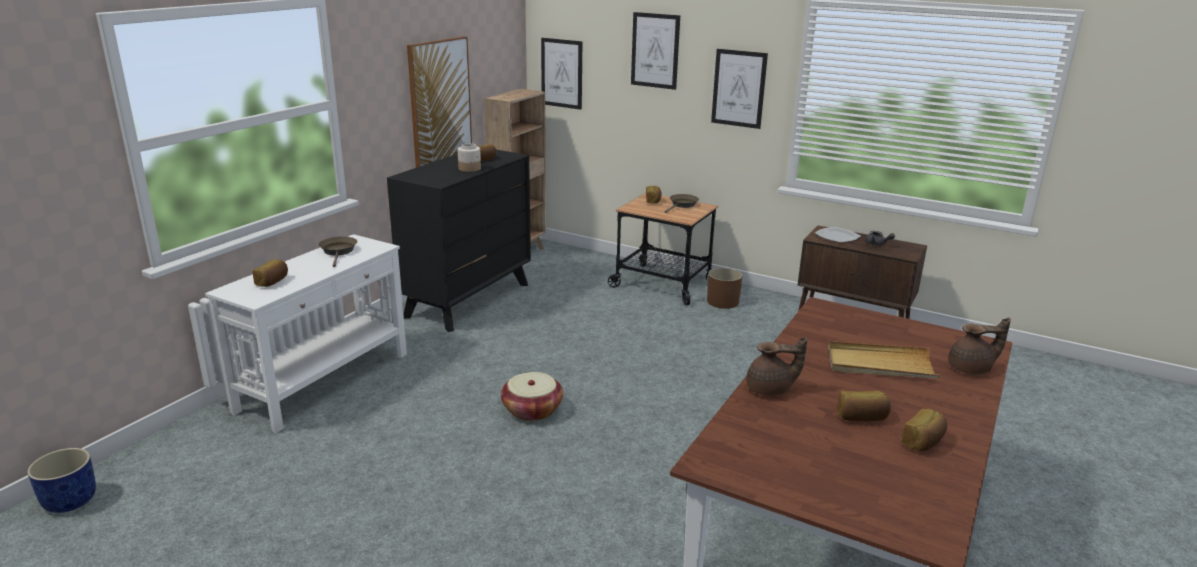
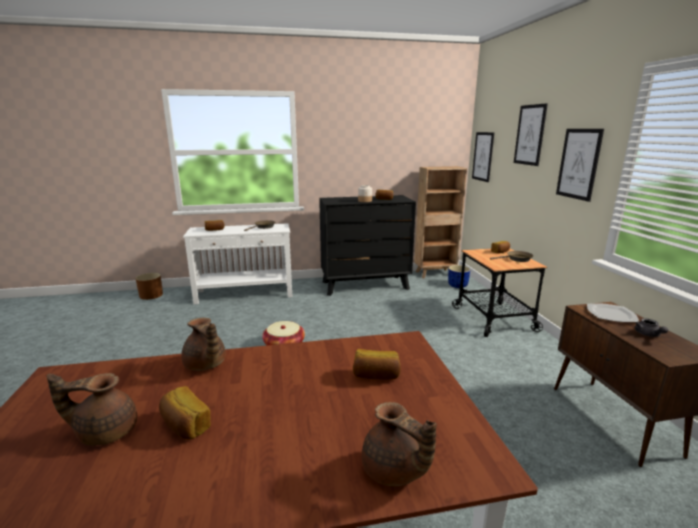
camera: 50 degrees right, 5 degrees down
blue planter [27,448,96,513] -> blue planter moved to [448,265,470,288]
picture [407,36,472,168] -> none
brown planter [707,268,742,309] -> brown planter moved to [136,273,163,300]
beige tray [828,341,940,378] -> none
bread [902,409,947,451] -> bread moved to [353,349,401,380]
none -> brown teapot [46,373,137,446]

